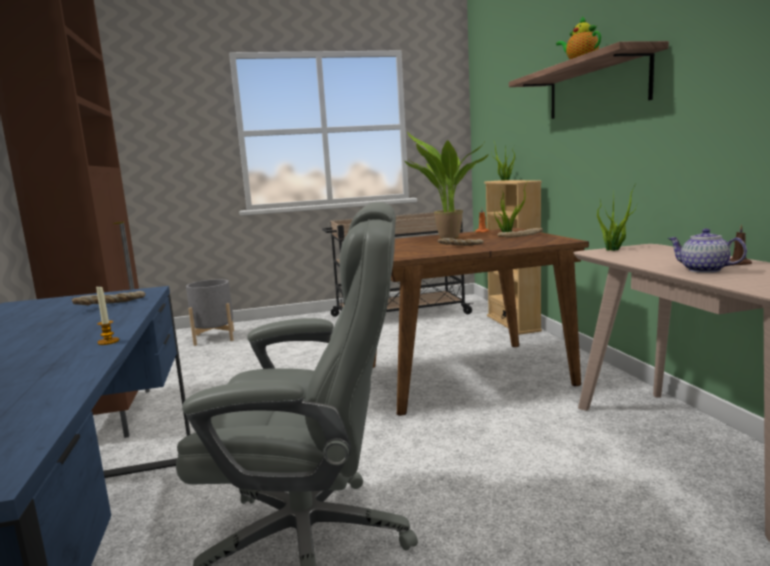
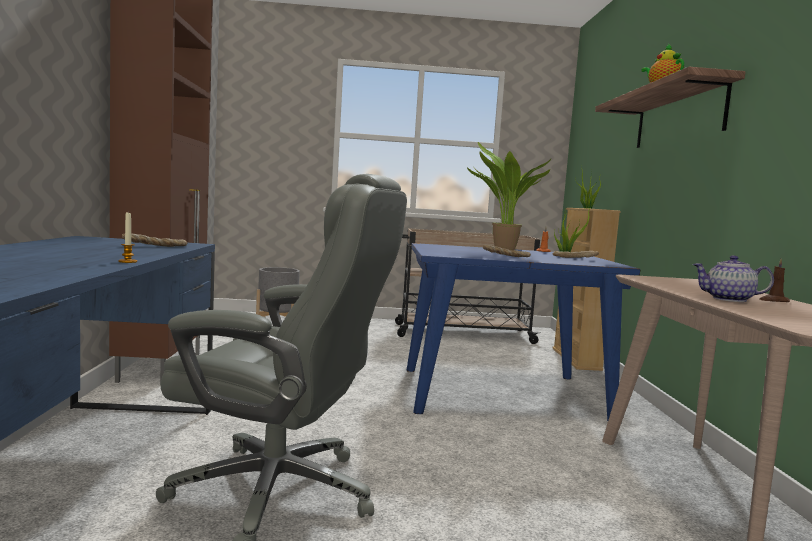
camera: 10 degrees right, 5 degrees down
brown dining table [373,228,589,416] -> blue dining table [407,243,640,421]
potted plant [597,185,637,251] -> none
teapot [668,228,747,273] -> teapot turned 45 degrees counterclockwise [693,255,774,302]

